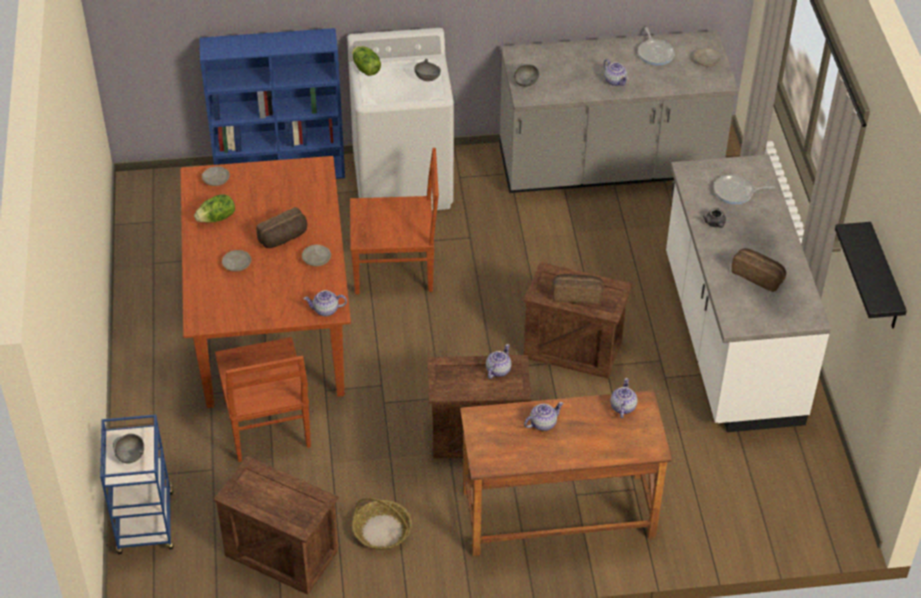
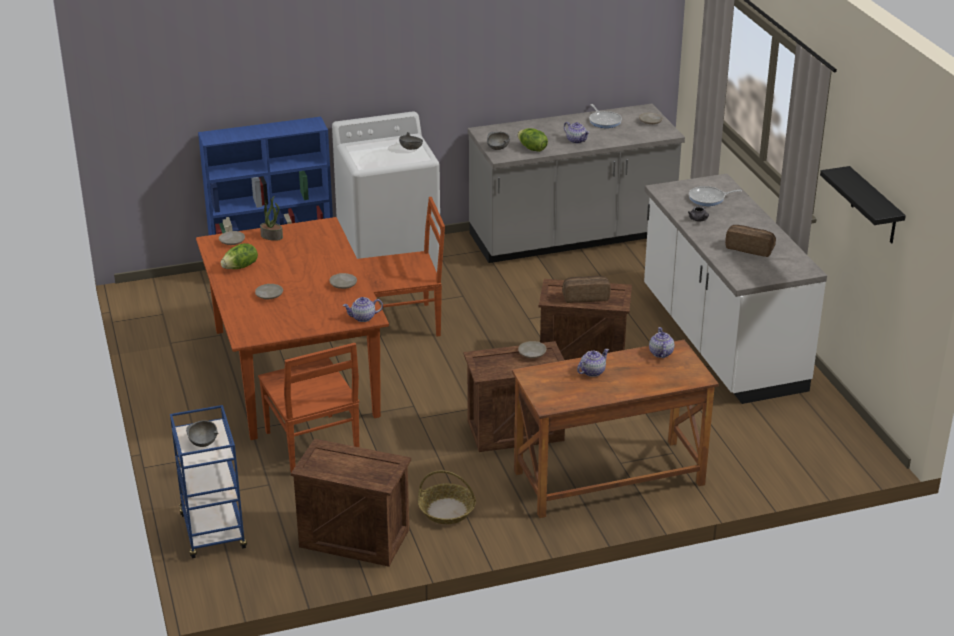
camera: 10 degrees left, 15 degrees down
bread [256,207,308,248] -> none
lettuce [352,46,381,76] -> lettuce moved to [517,128,548,152]
teapot [486,344,511,379] -> beige plate [518,341,547,358]
none -> potted plant [260,196,283,241]

